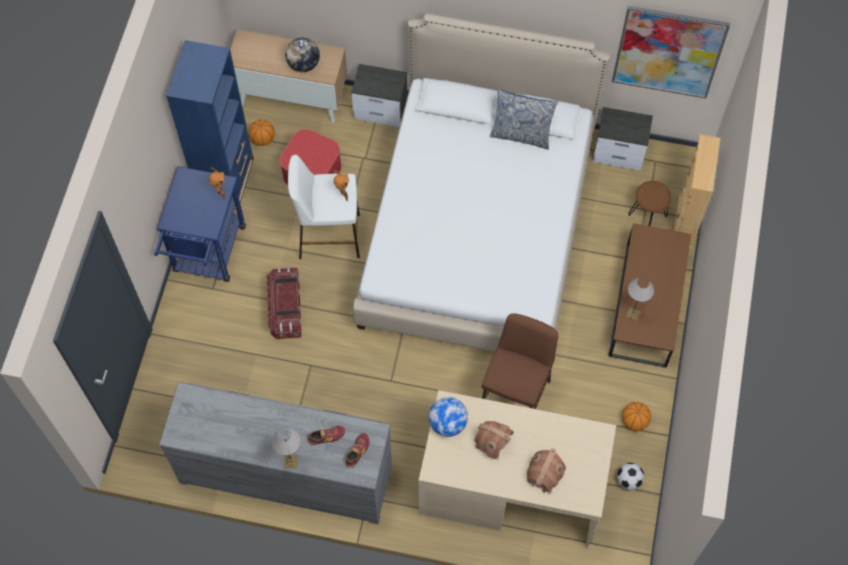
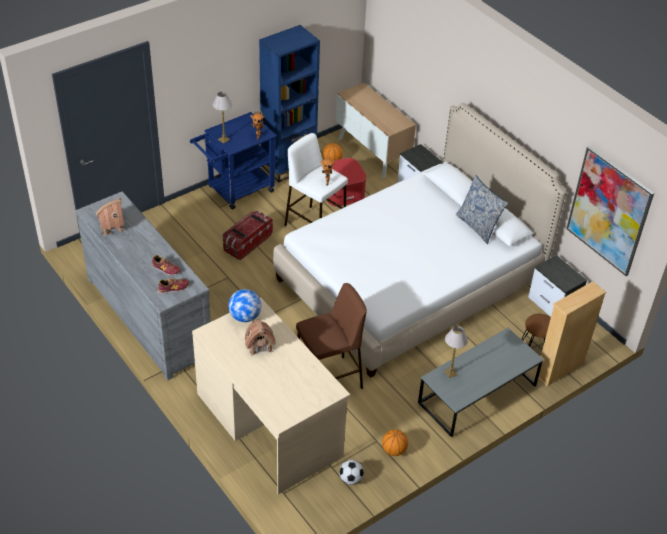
camera: 40 degrees right, 20 degrees down
table lamp [271,427,300,468] -> table lamp moved to [213,92,233,143]
globe [285,38,320,72] -> none
toy house [527,448,566,494] -> toy house moved to [96,197,125,236]
brown coffee table [609,223,691,367] -> grey coffee table [418,328,544,437]

